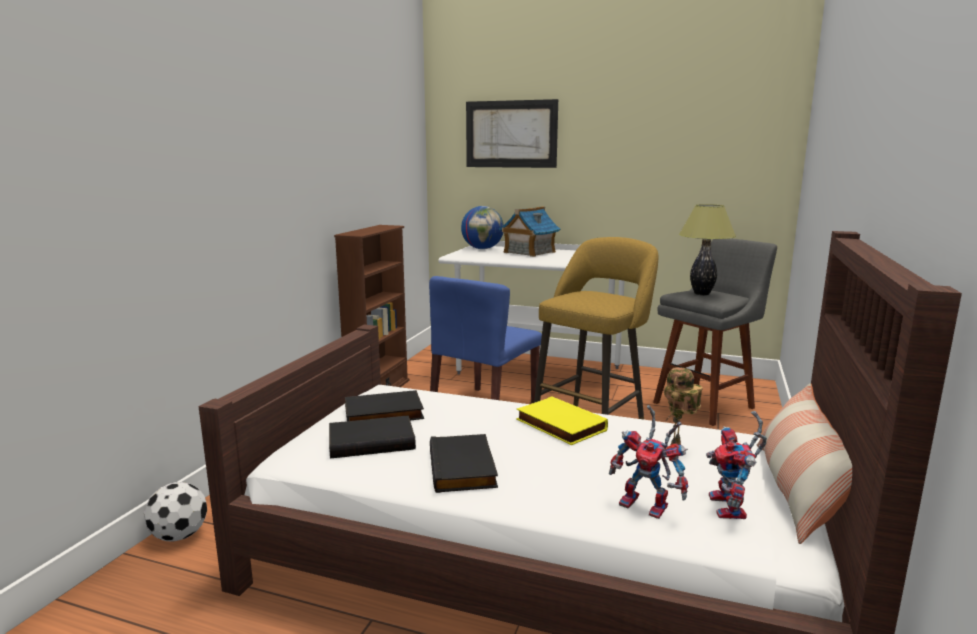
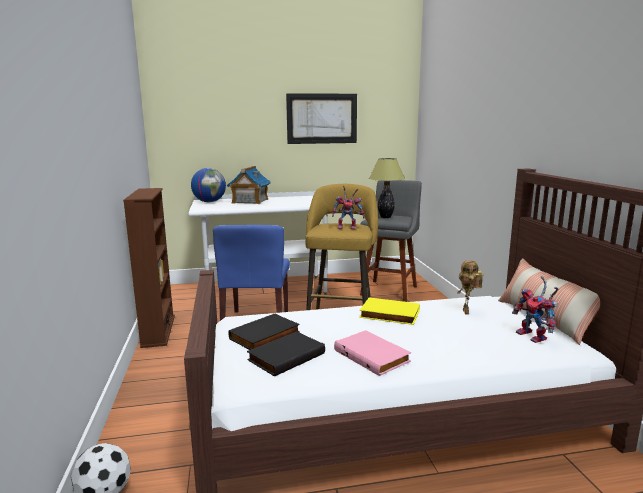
camera: 30 degrees left, 0 degrees up
black book [430,434,498,493] -> pink book [334,330,411,376]
picture [466,99,558,168] -> picture moved to [286,93,357,144]
toy robot [609,405,689,519] -> toy robot moved to [332,186,365,229]

